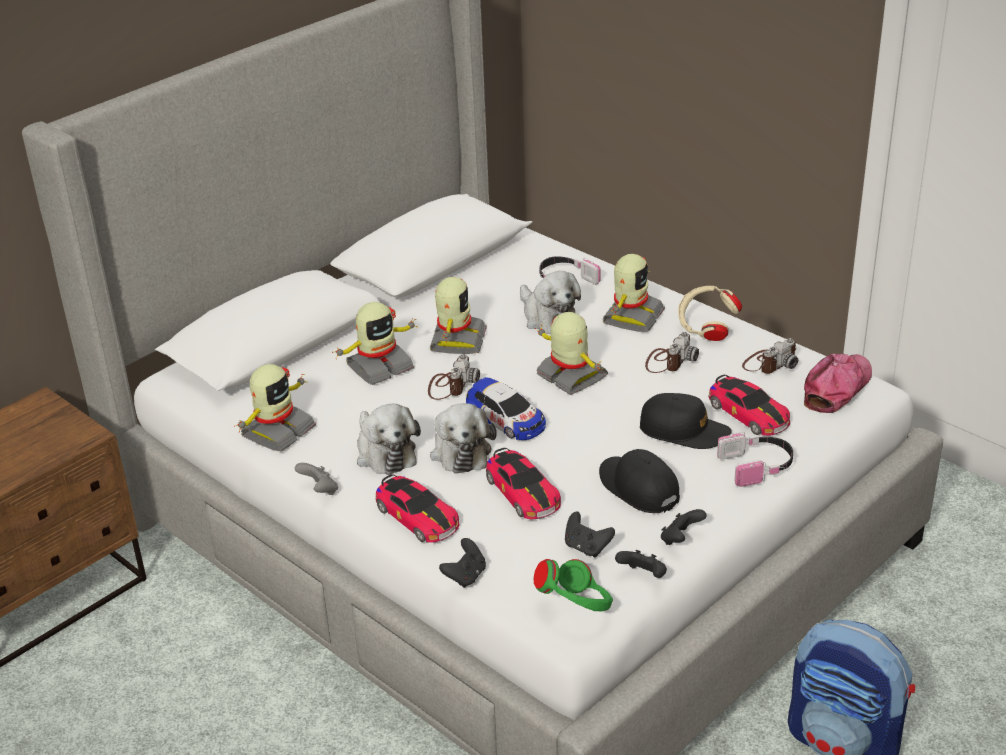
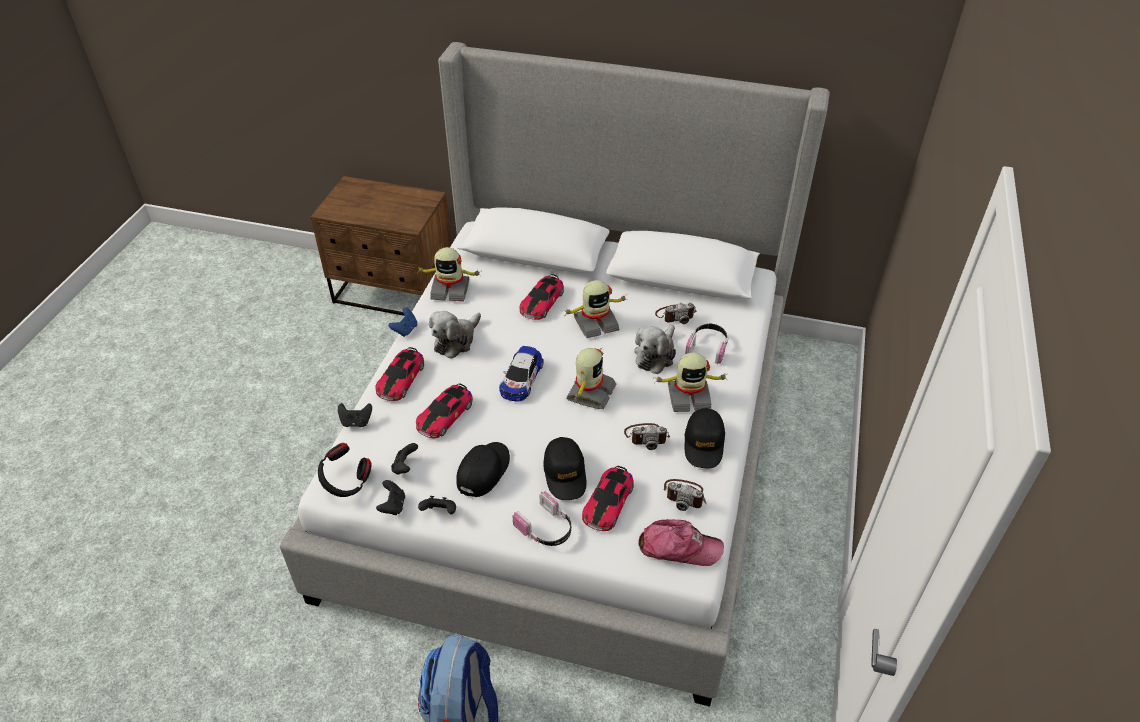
camera: 60 degrees right, 10 degrees up
grey game controller [295,463,338,495] -> blue game controller [388,308,417,337]
toy robot [332,302,419,385] -> toy car [520,274,564,320]
camera [428,354,480,400] -> camera moved to [655,303,696,324]
plush toy [430,403,497,474] -> none
green headphones [534,559,613,612] -> black headphones [318,443,372,497]
beige headphones [678,286,742,341] -> black cap [685,408,725,469]

